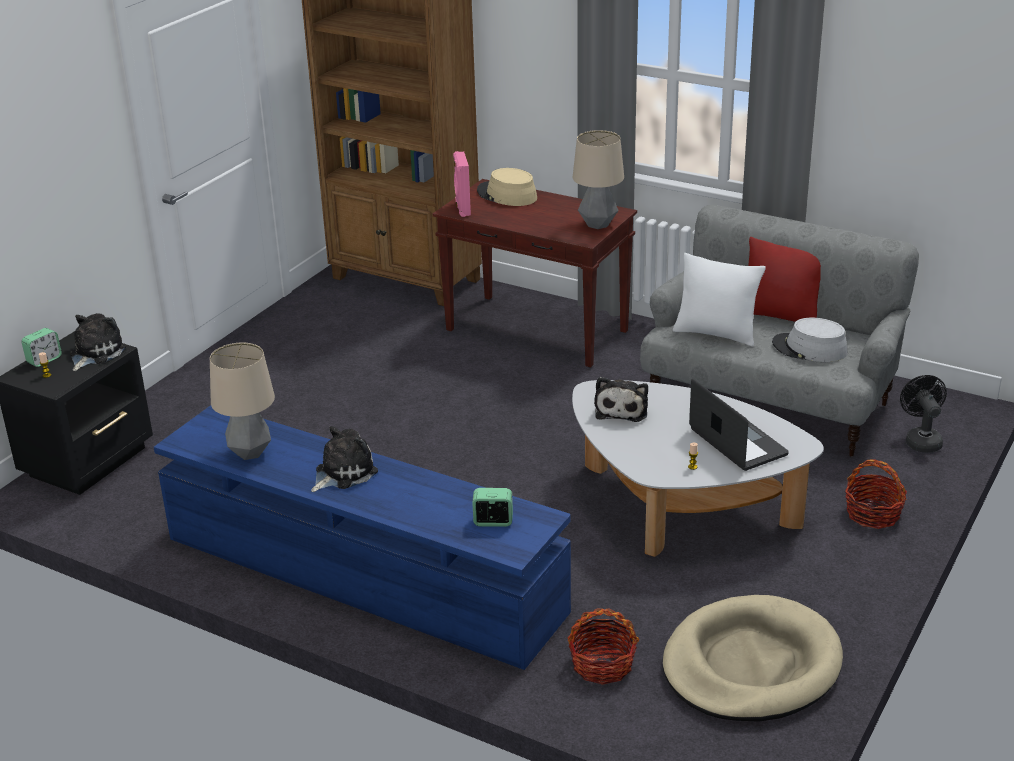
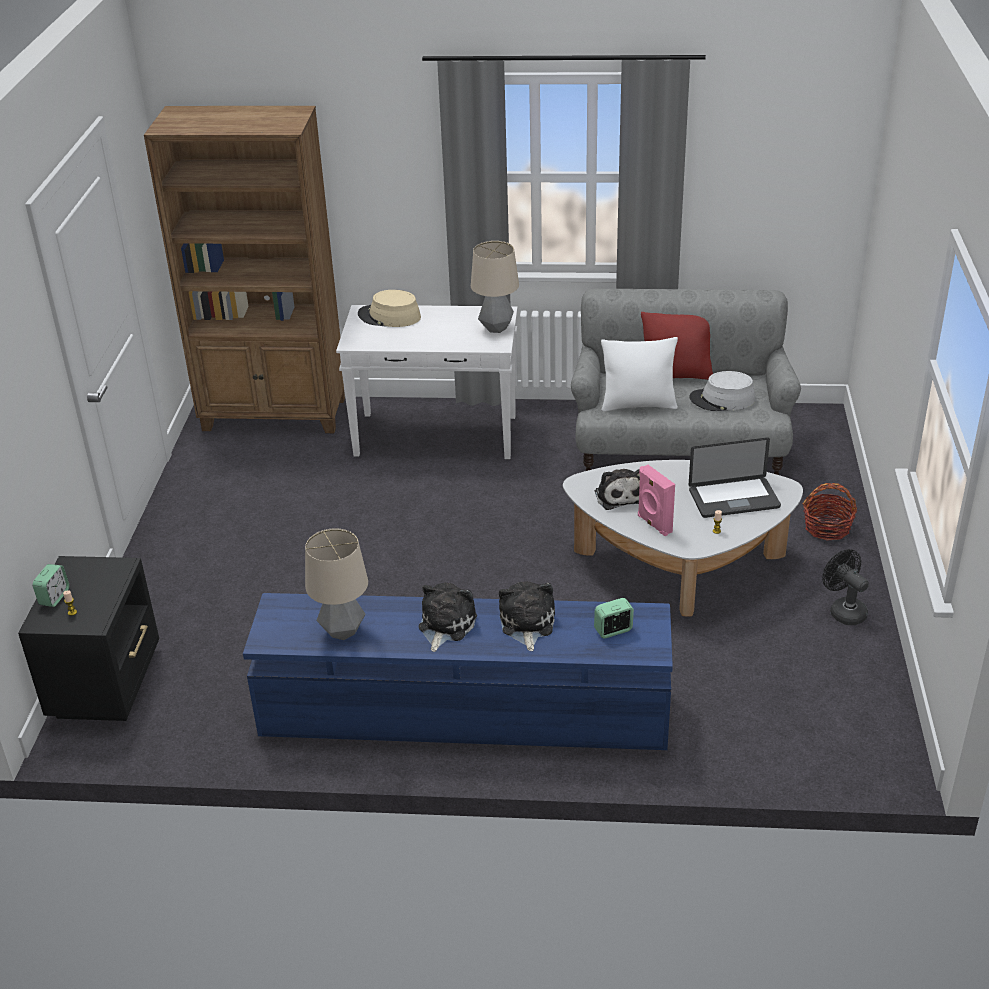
camera: 25 degrees left, 5 degrees up
plush toy [70,313,127,371] -> plush toy moved to [499,581,555,651]
brown console table [433,179,637,368] -> white console table [336,305,518,460]
pink speaker [453,151,471,217] -> pink speaker moved to [638,465,675,536]
basket [567,608,639,685] -> none
beige dog bed [662,595,843,722] -> none
laptop [689,379,789,471] -> laptop turned 135 degrees clockwise [689,438,781,518]
black fan [900,375,947,453] -> black fan moved to [822,549,869,625]

